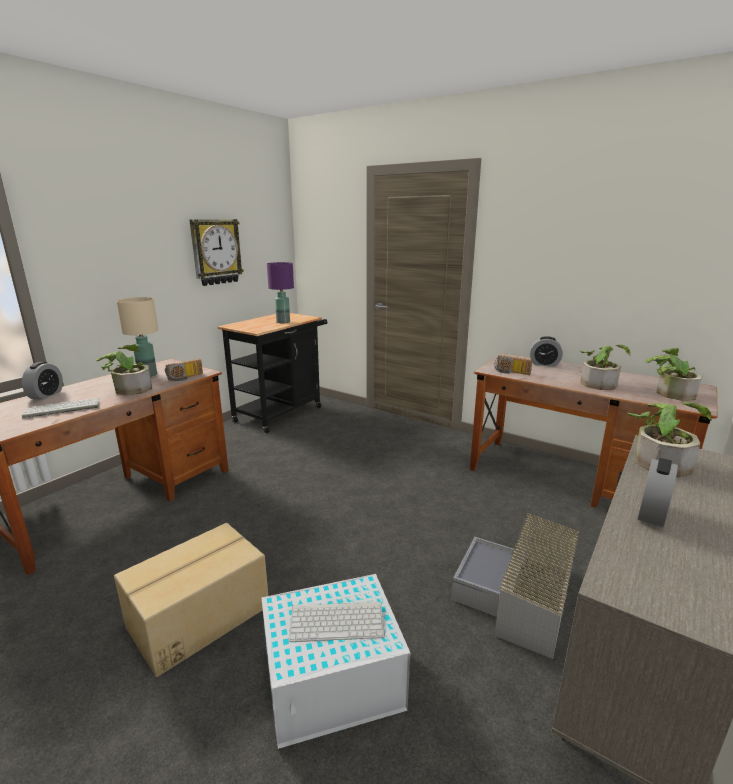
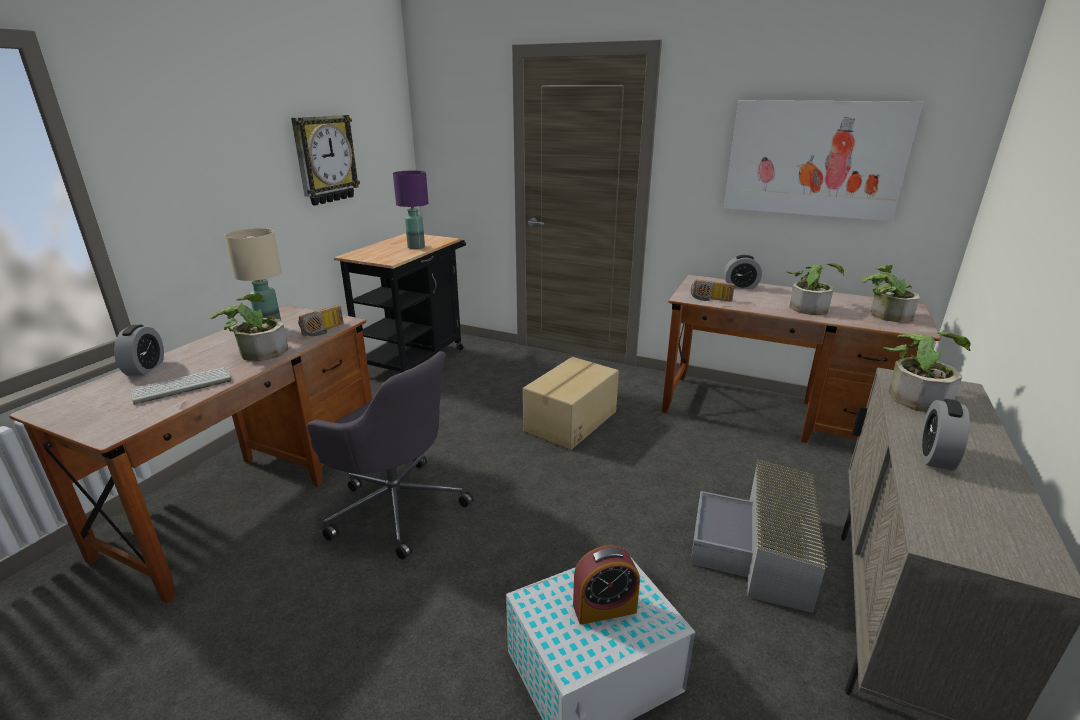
camera: 10 degrees left, 5 degrees up
cardboard box [114,523,268,677] -> cardboard box moved to [523,357,619,450]
keyboard [289,602,385,642] -> alarm clock [573,545,640,625]
none -> grey office chair [307,351,473,560]
none -> picture [724,100,923,221]

